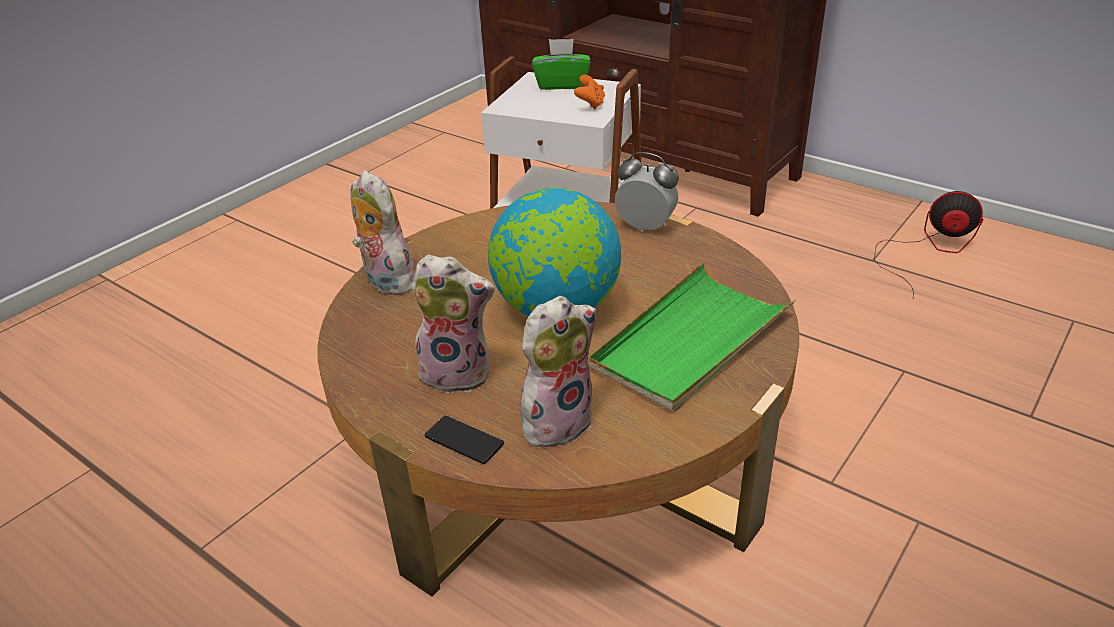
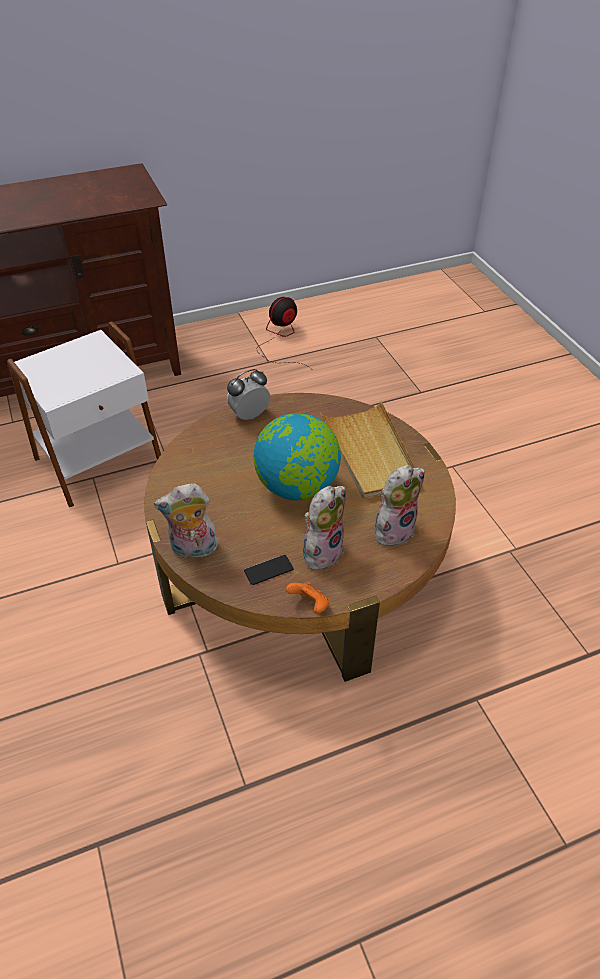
camera: 60 degrees left, 10 degrees up
phone [425,415,504,464] -> phone moved to [244,555,294,585]
plush toy [520,296,596,447] -> plush toy turned 60 degrees clockwise [374,465,425,548]
green tissue box [532,38,591,90] -> none
orange game controller [574,75,605,109] -> orange game controller moved to [286,582,329,614]
green tray [588,263,796,412] -> beige tray [320,401,415,498]

